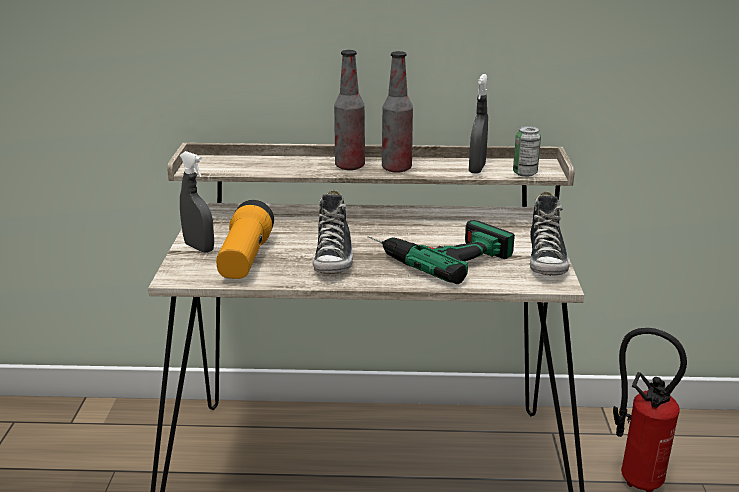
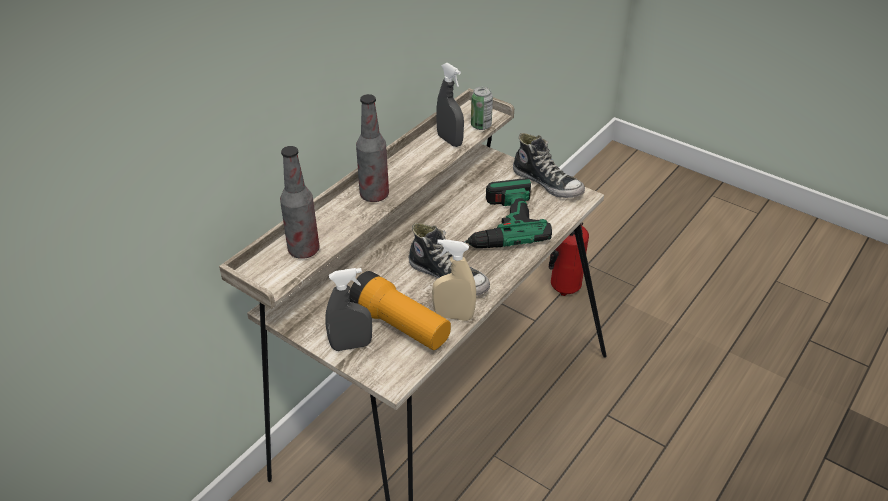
camera: 55 degrees left, 15 degrees up
bottle [382,51,413,173] -> bottle moved to [280,146,319,259]
none -> beige spray bottle [432,239,476,321]

